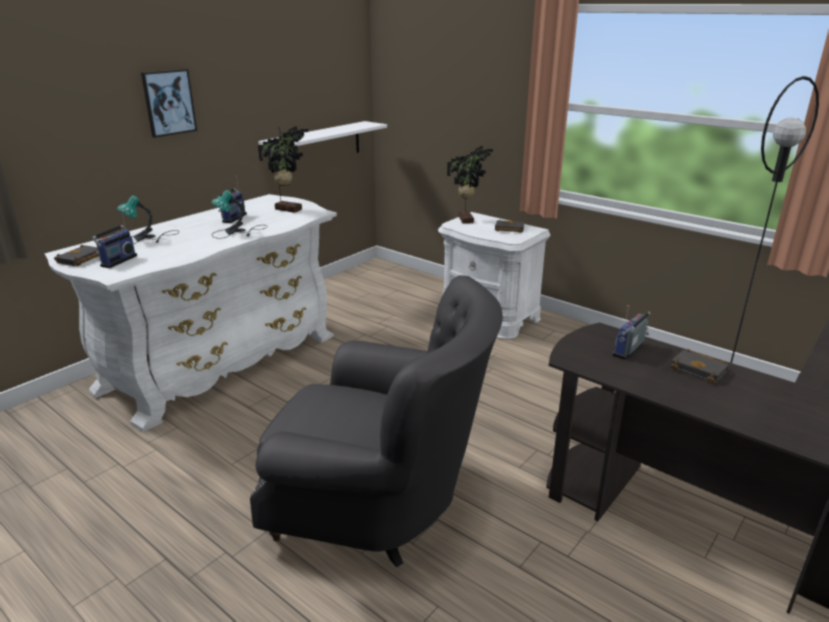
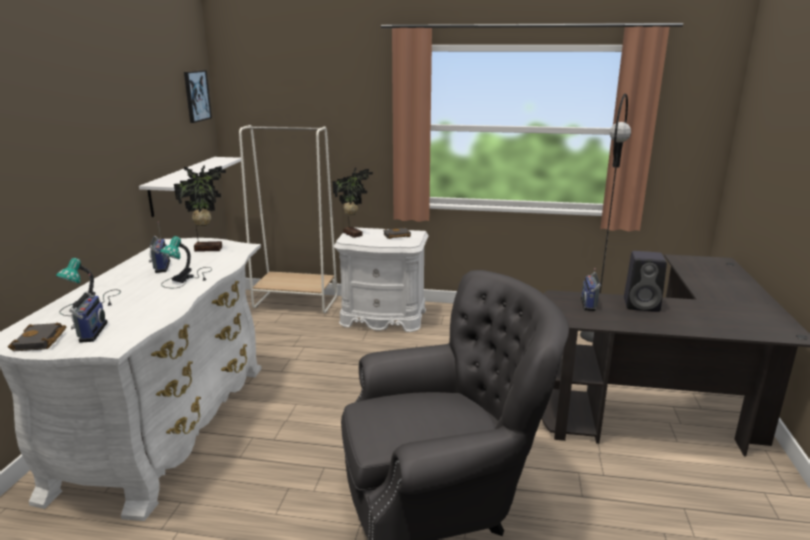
camera: 30 degrees left, 5 degrees down
picture [141,69,197,138] -> picture moved to [184,70,212,123]
black book [671,349,729,383] -> black speaker [624,251,667,312]
none -> clothes rack [239,125,337,313]

